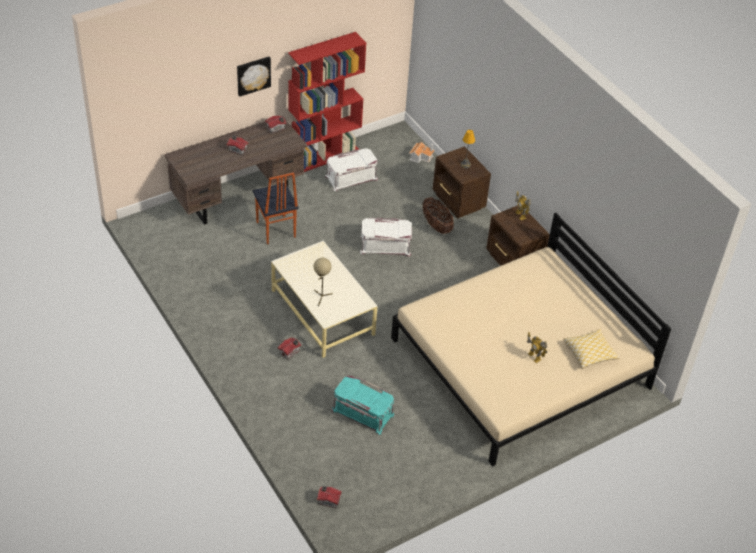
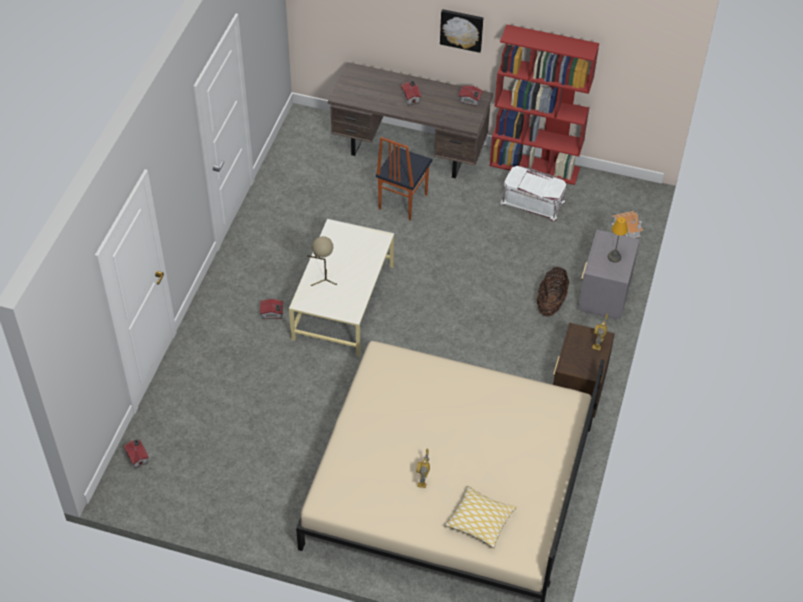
camera: 50 degrees right, 5 degrees up
turquoise storage box [331,375,395,435] -> none
white storage box [359,218,412,257] -> none
brown nightstand [432,146,491,218] -> grey nightstand [578,230,640,320]

